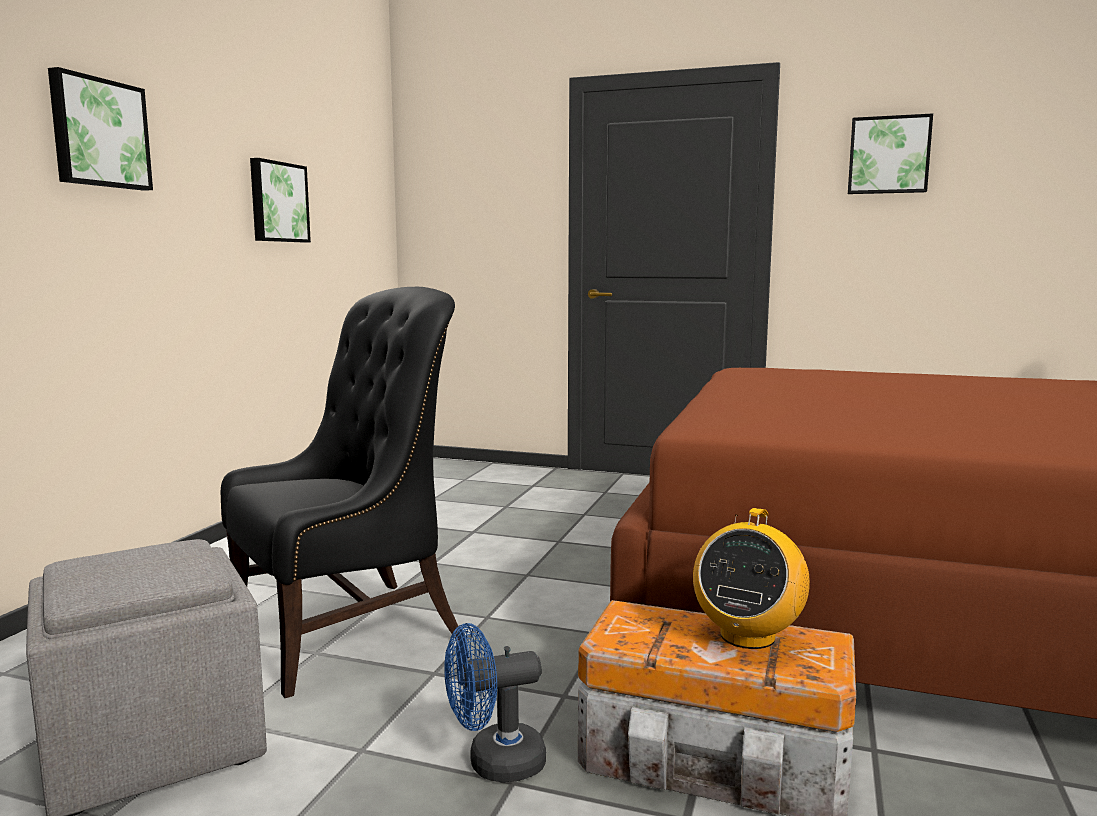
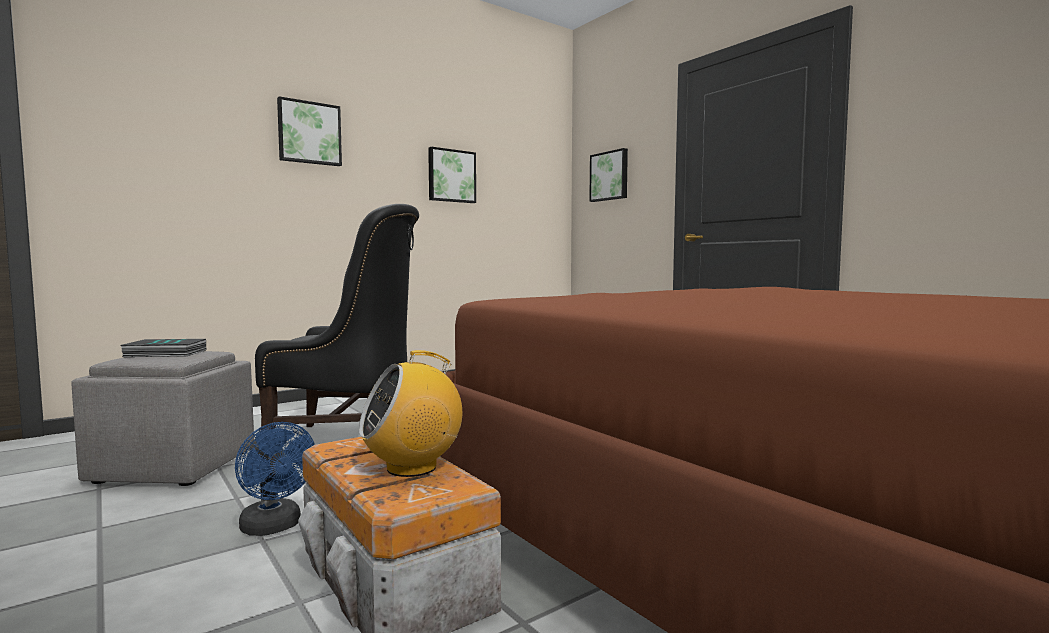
camera: 35 degrees right, 5 degrees down
blue fan [444,623,546,783] -> blue fan turned 150 degrees counterclockwise [235,422,315,536]
picture [848,113,933,194] -> picture moved to [589,148,628,202]
none -> book [120,339,206,357]

